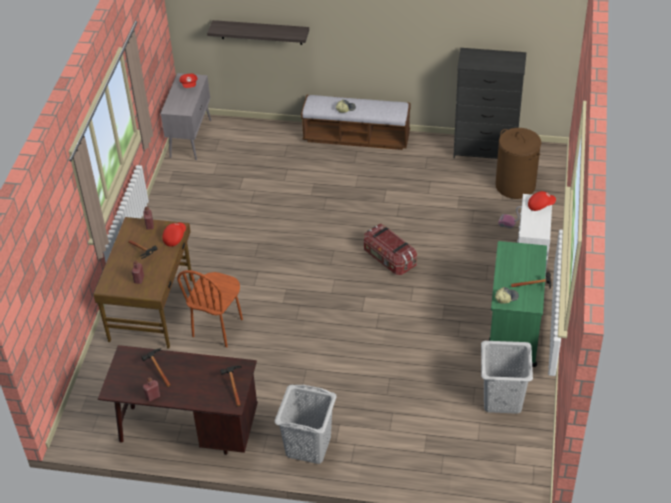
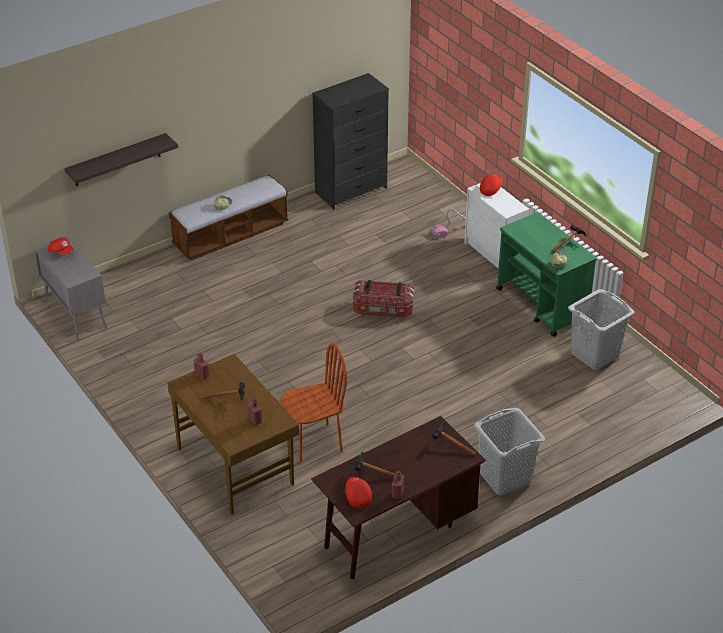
camera: 45 degrees left, 5 degrees down
red cap [162,223,186,247] -> red cap moved to [346,477,372,508]
brown chair [177,270,243,347] -> brown chair turned 90 degrees counterclockwise [280,343,347,463]
brown laundry basket [495,128,541,199] -> none

